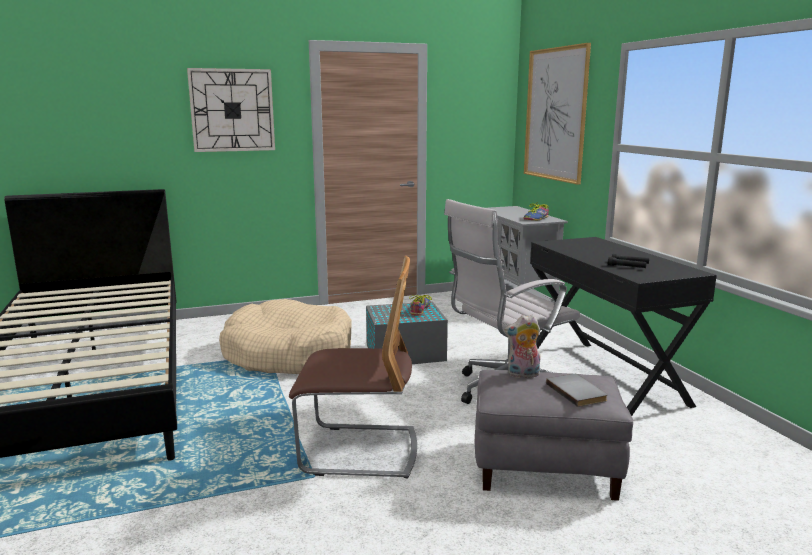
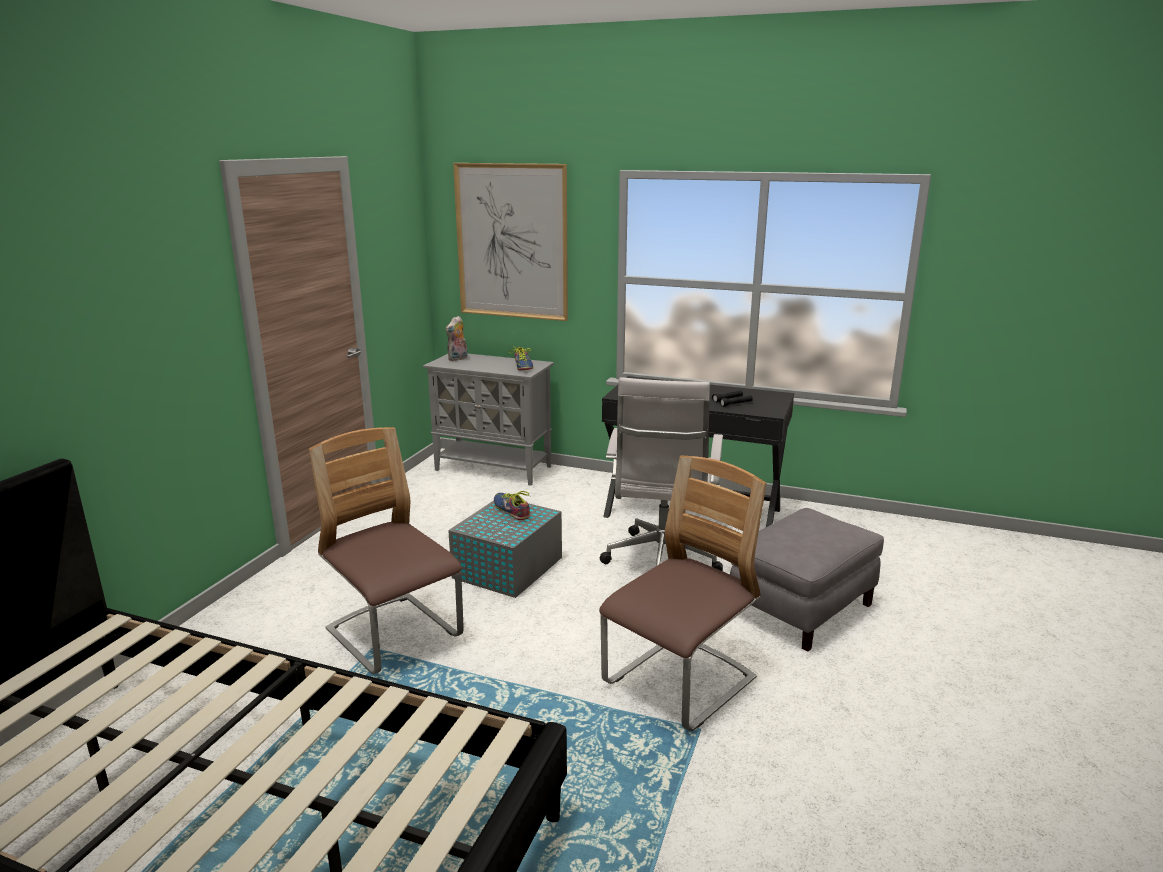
camera: 50 degrees left, 5 degrees up
wall clock [187,68,275,152] -> none
beige dog bed [219,299,352,374] -> chair [309,427,464,674]
plush toy [505,314,540,378] -> plush toy moved to [446,316,467,361]
grey book [546,374,608,407] -> none

